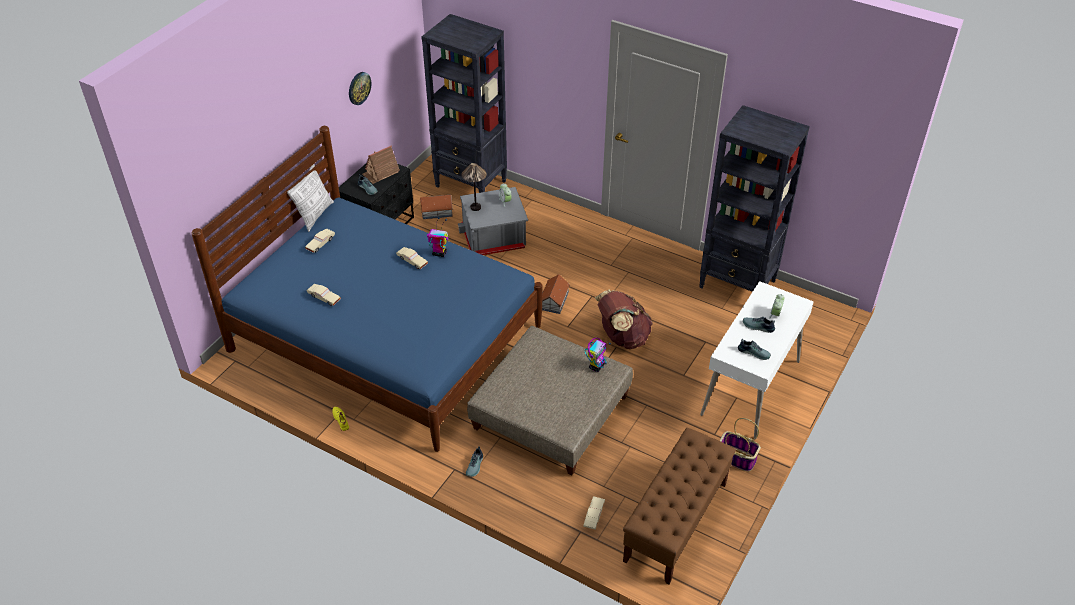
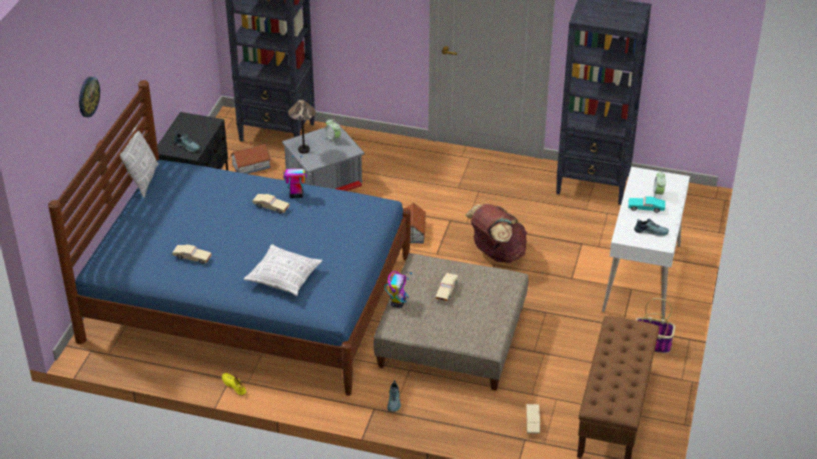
camera: 15 degrees left, 5 degrees down
beige toy car [305,229,335,253] -> beige toy car moved to [436,273,458,301]
wall clock [349,72,371,105] -> wall clock moved to [79,77,100,117]
toy house [362,146,400,184] -> none
toy robot [585,338,611,372] -> toy robot moved to [384,271,412,308]
shoe [743,317,775,333] -> turquoise toy car [628,196,665,213]
none -> pillow [244,244,322,296]

